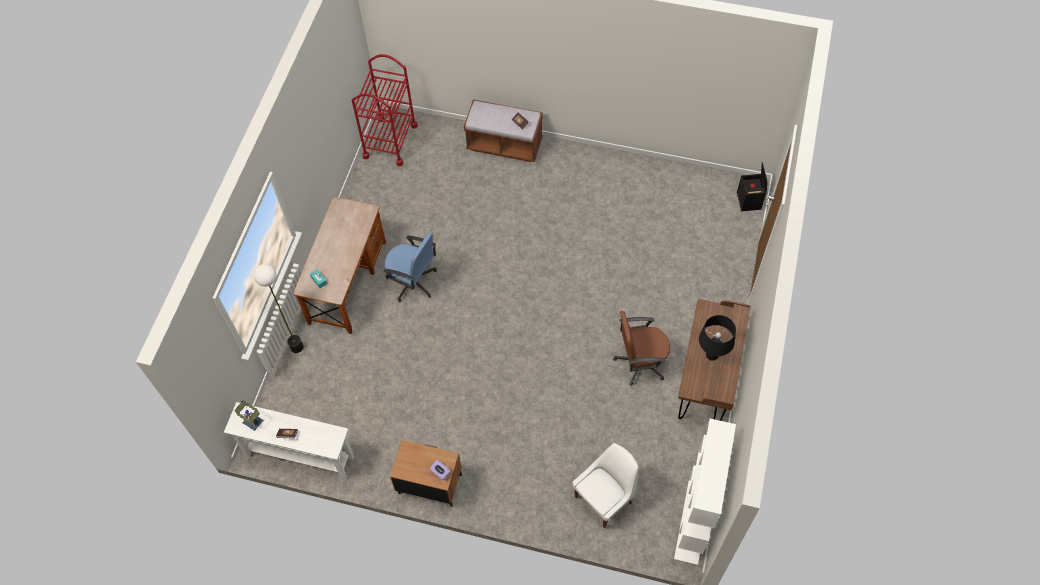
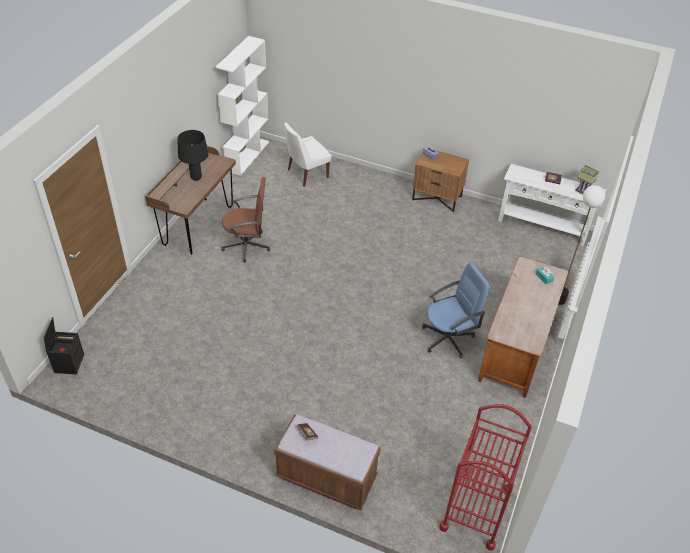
camera: 175 degrees left, 15 degrees down
blue office chair [384,233,437,302] -> blue office chair turned 120 degrees clockwise [422,262,489,358]

